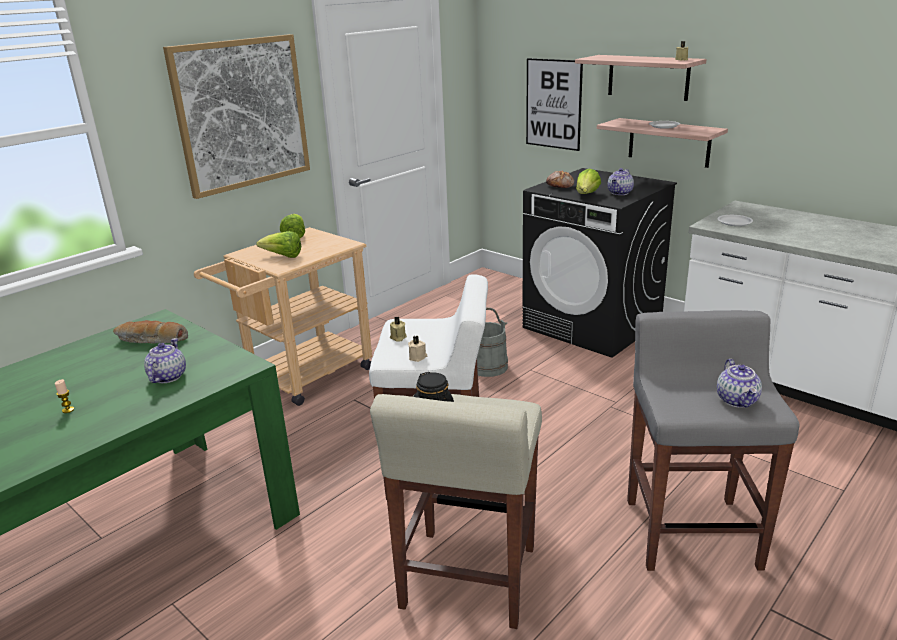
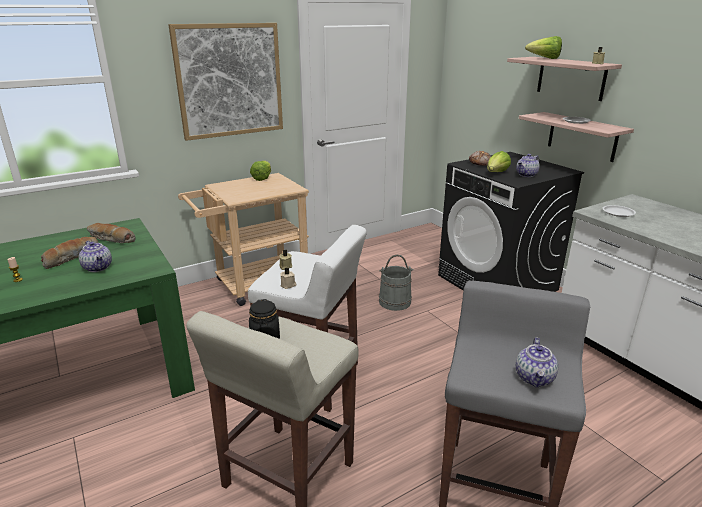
camera: 15 degrees right, 0 degrees up
teapot [144,338,186,383] -> teapot turned 120 degrees clockwise [79,241,112,272]
lettuce [257,231,301,258] -> lettuce moved to [525,36,562,59]
picture [526,58,583,151] -> none
none -> bread [41,237,98,269]

